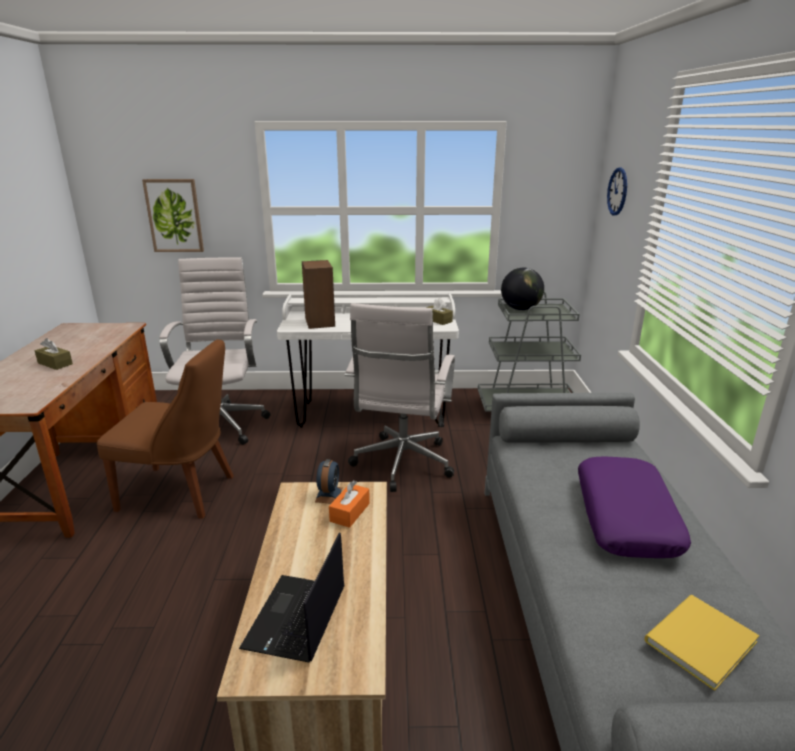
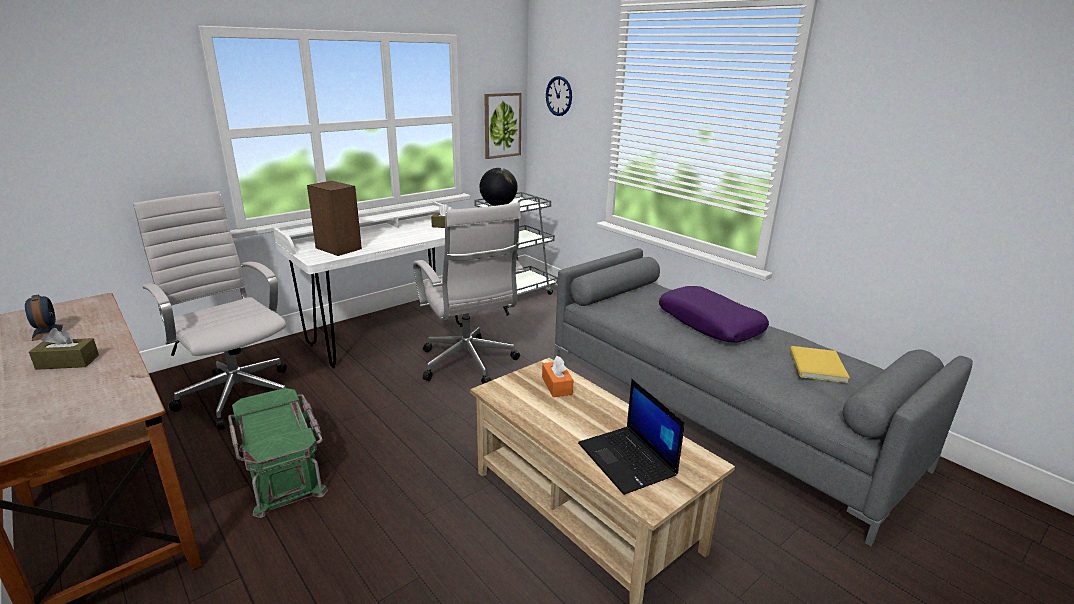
camera: 40 degrees left, 0 degrees up
brown chair [97,339,234,519] -> green storage box [228,388,328,518]
picture [142,179,204,252] -> picture moved to [484,93,522,159]
alarm clock [315,459,343,504] -> alarm clock moved to [25,294,63,341]

